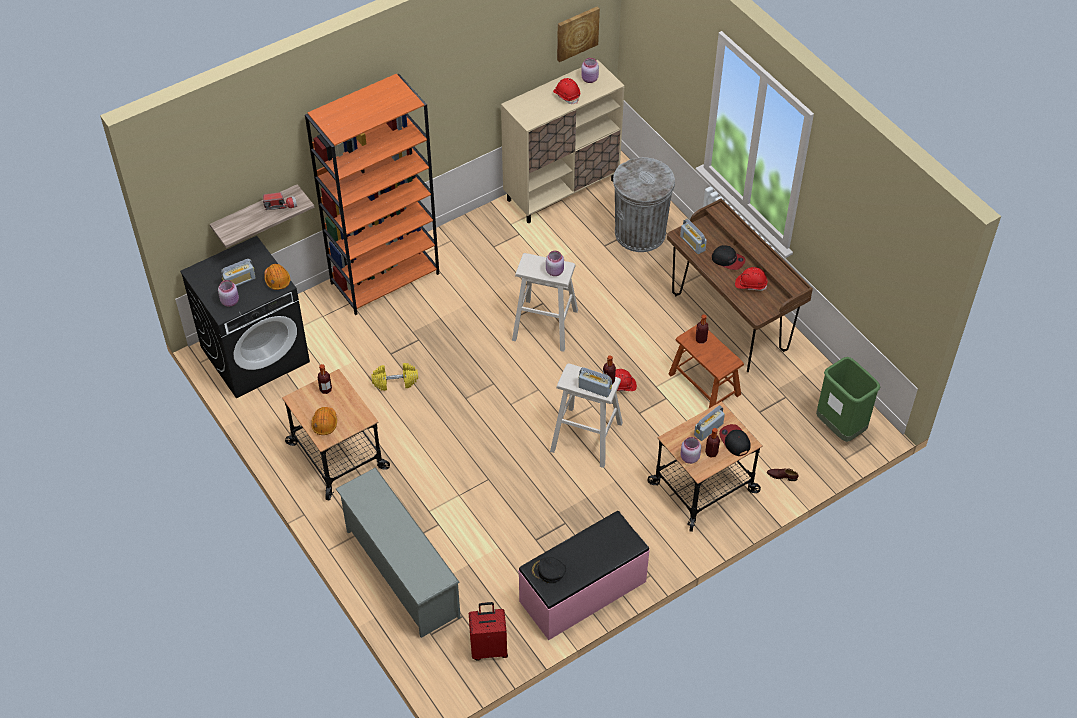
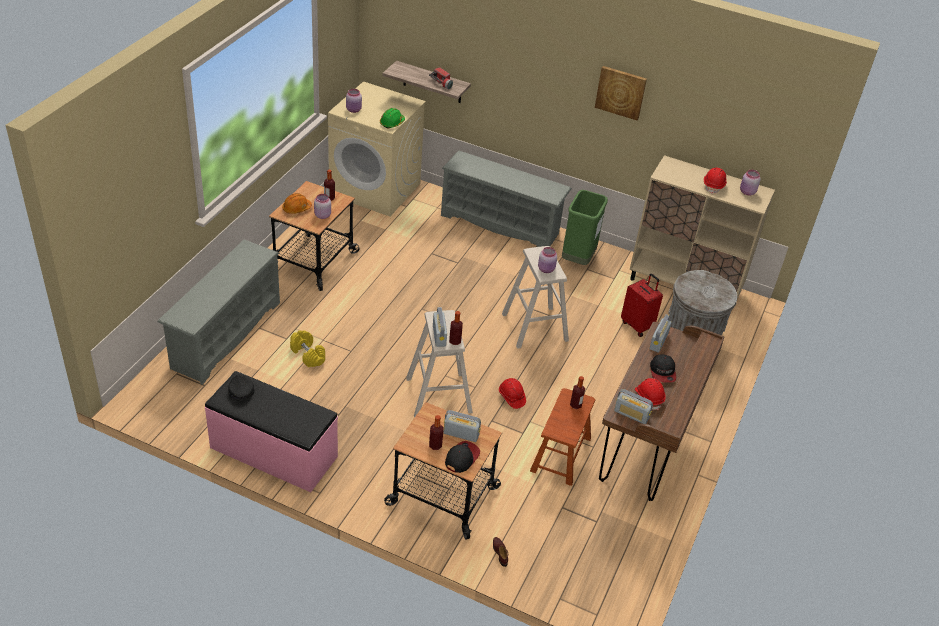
camera: 55 degrees right, 10 degrees down
black washing machine [180,236,310,398] -> beige washing machine [328,81,426,216]
radio [221,259,256,286] -> radio moved to [614,389,653,424]
orange hard hat [264,264,290,290] -> green hard hat [380,108,405,129]
orange bookcase [305,74,439,315] -> grey shoe rack [441,151,572,247]
yellow dumbbell [371,363,418,391] -> yellow dumbbell moved to [290,330,325,367]
red suitcase [469,602,508,661] -> red suitcase moved to [621,273,663,337]
picture [557,6,600,62] -> picture moved to [595,66,647,120]
pink jar [681,437,701,464] -> pink jar moved to [314,194,331,219]
green trash can [816,357,880,442] -> green trash can moved to [562,190,608,265]

